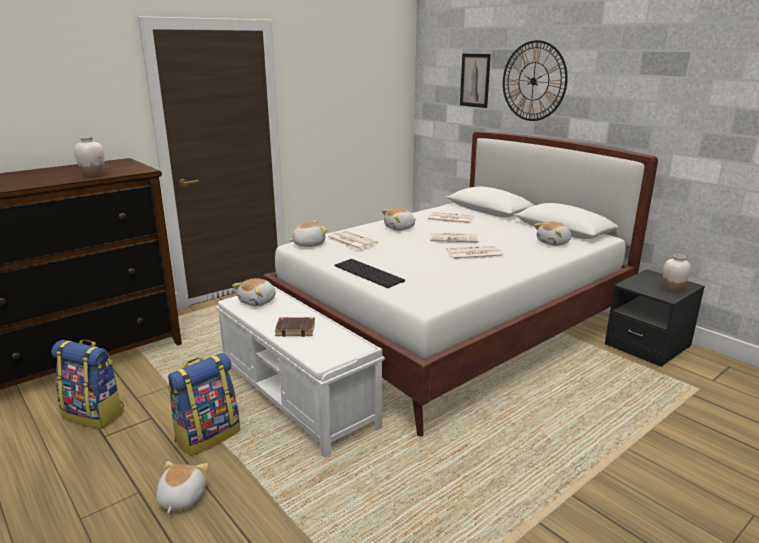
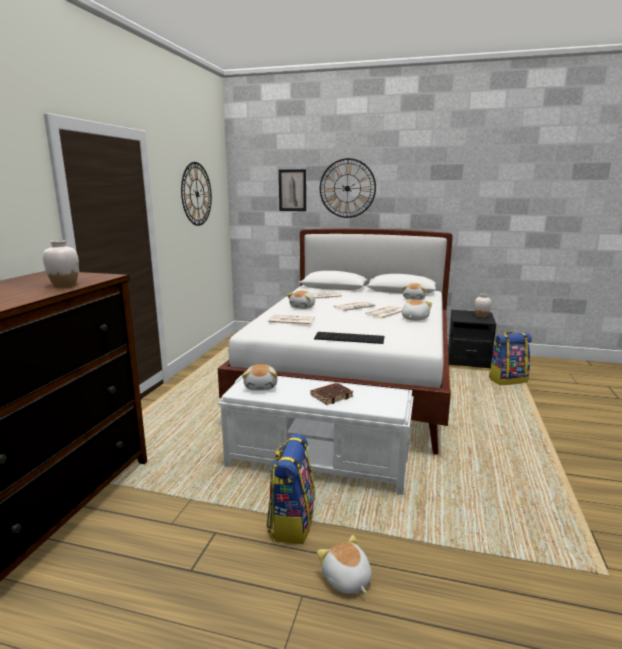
camera: 35 degrees left, 5 degrees down
backpack [51,340,124,429] -> backpack moved to [489,332,532,385]
plush toy [289,221,328,247] -> plush toy moved to [402,299,432,321]
none -> wall clock [181,162,212,226]

